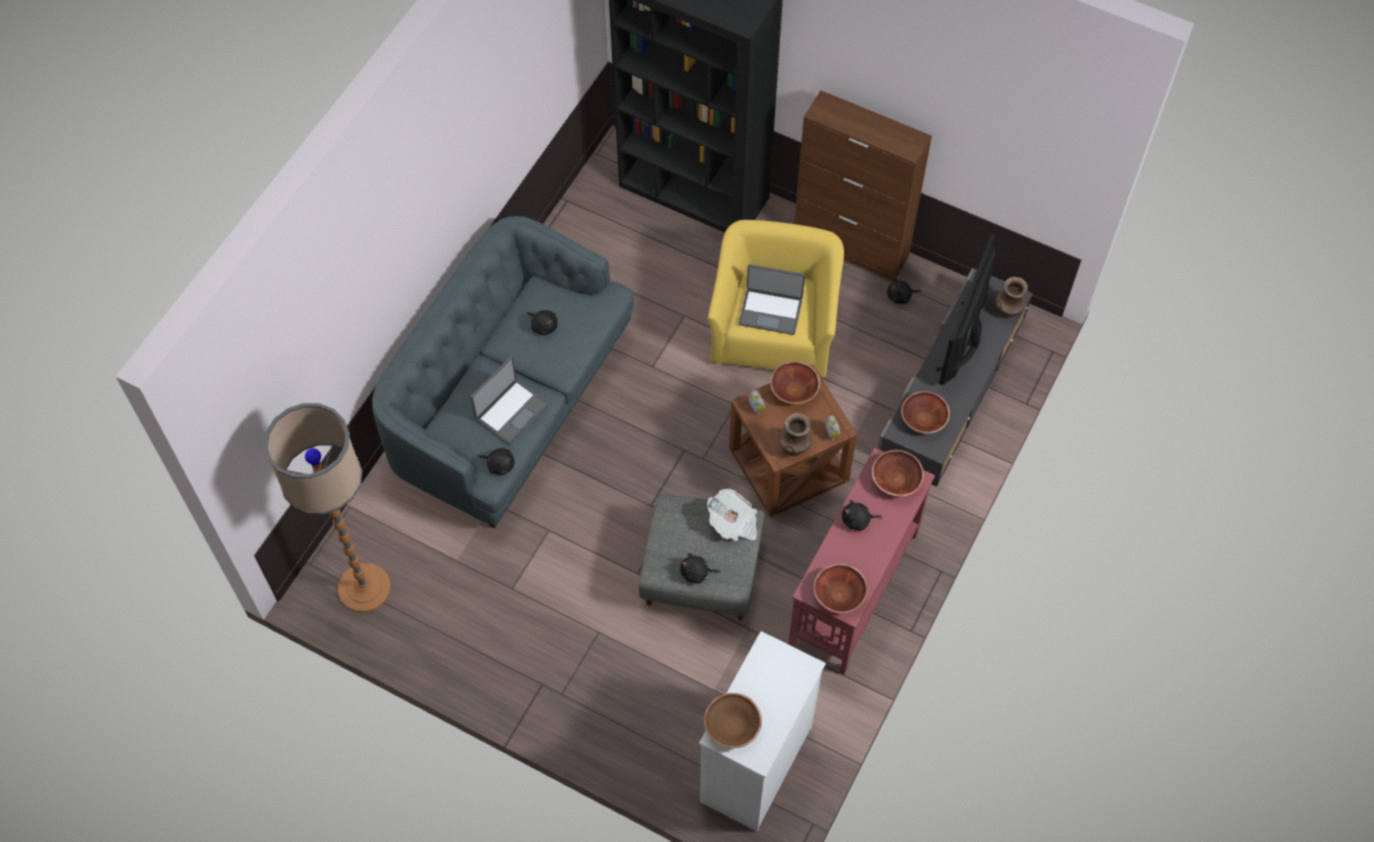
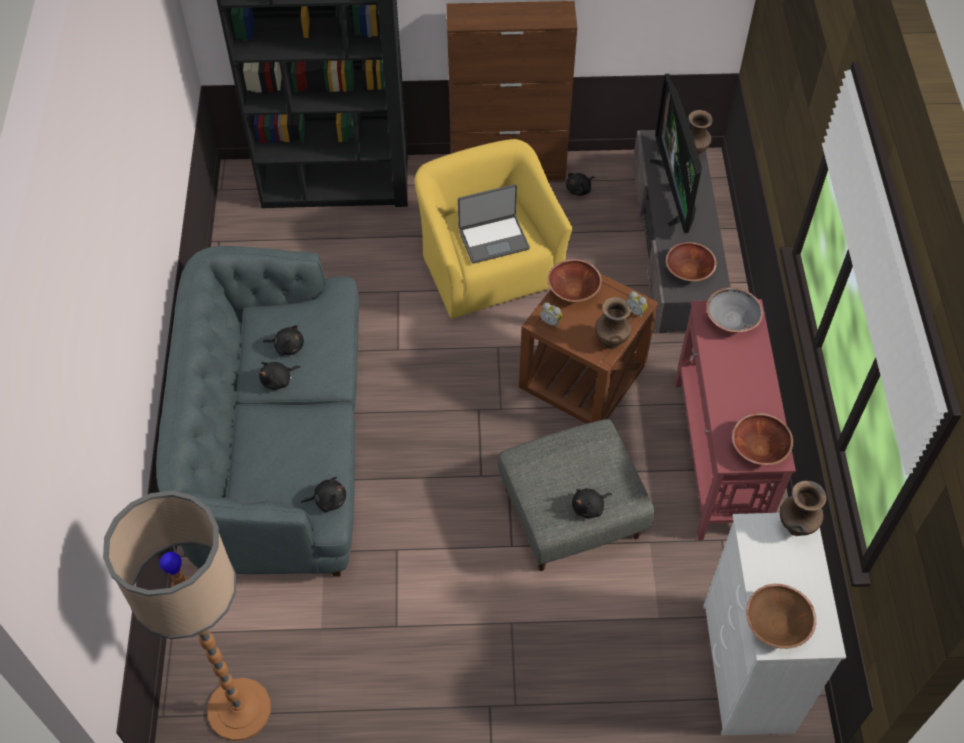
camera: 30 degrees left, 5 degrees down
laptop [471,357,549,445] -> none
newspaper [707,489,757,541] -> none
black plush toy [842,500,882,531] -> black plush toy moved to [259,362,300,390]
brown bowl [872,450,924,497] -> grey bowl [706,287,763,332]
none -> brown vase [780,481,827,536]

